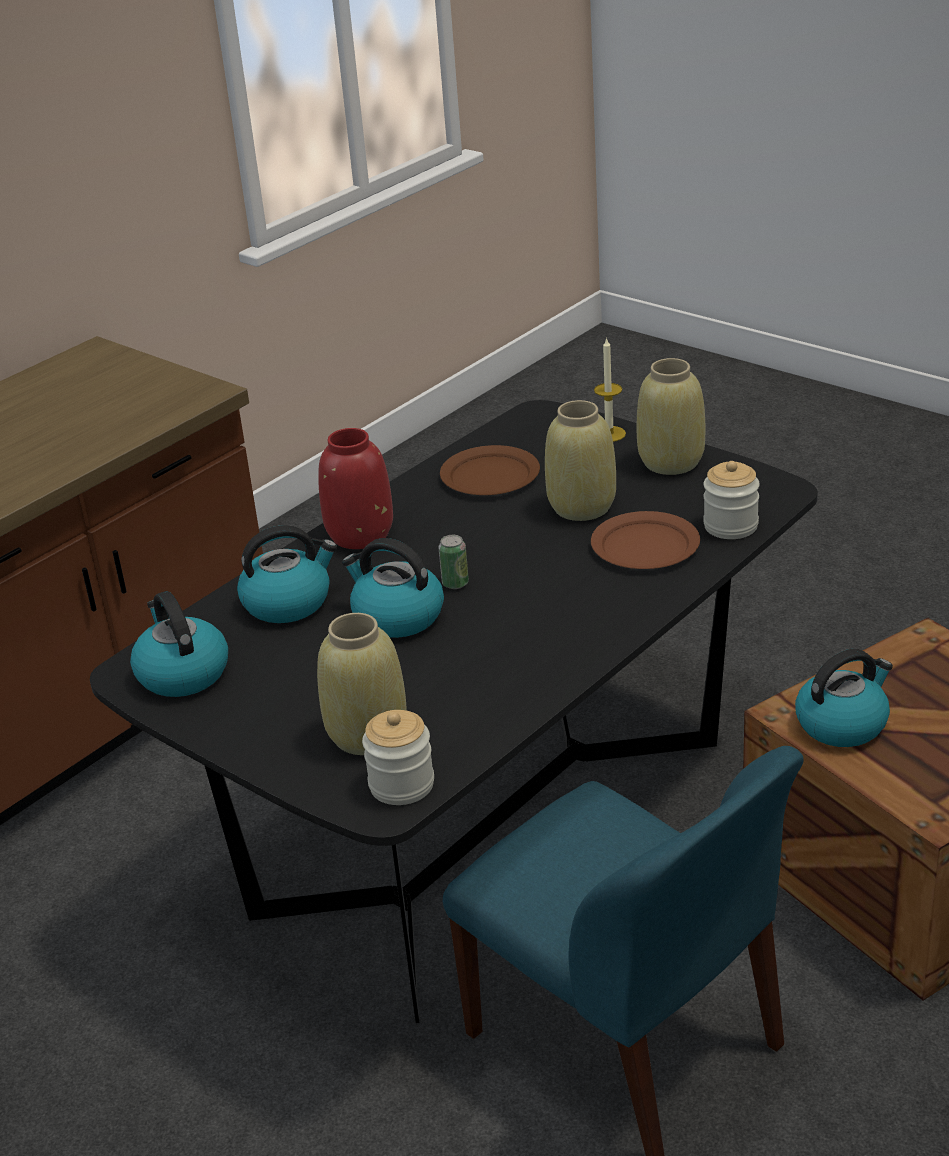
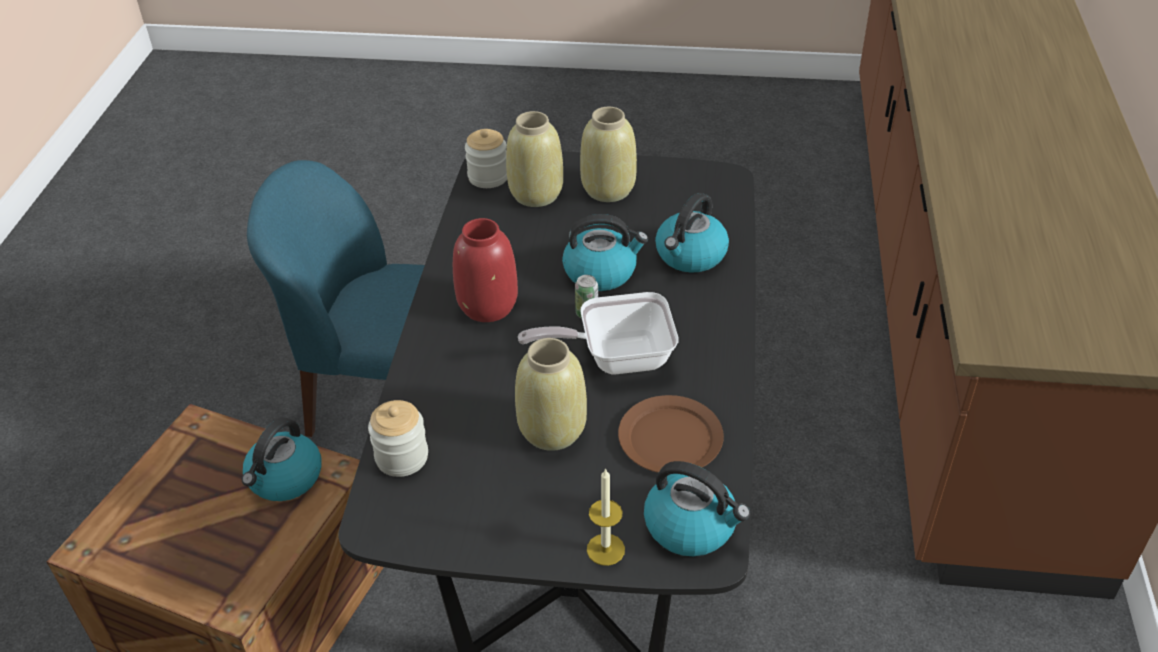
camera: 145 degrees right, 10 degrees up
kettle [130,591,228,697] -> kettle moved to [644,461,750,556]
red vase [318,428,393,549] -> red vase moved to [453,218,518,322]
brown plate [591,511,700,569] -> none
beige vase [637,358,705,475] -> beige vase moved to [580,107,637,202]
none -> frying pan [518,292,679,374]

